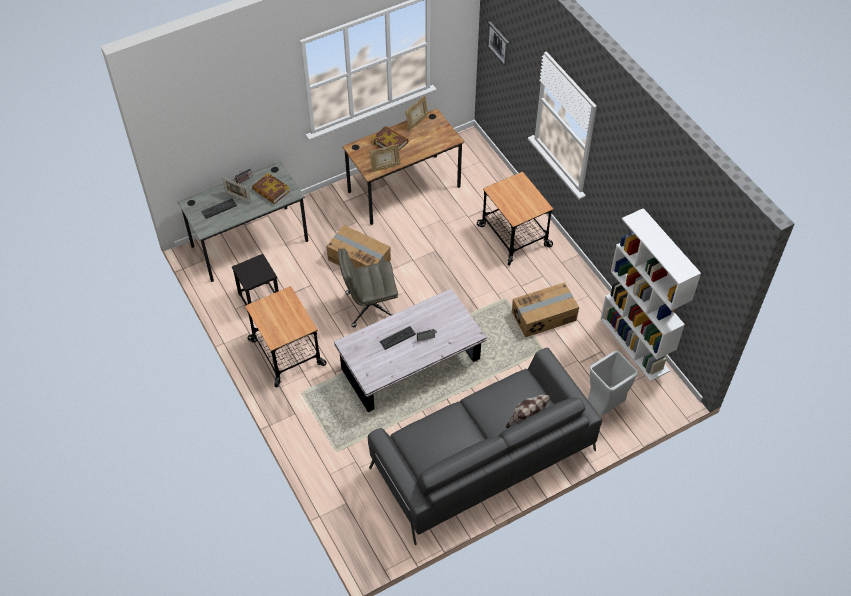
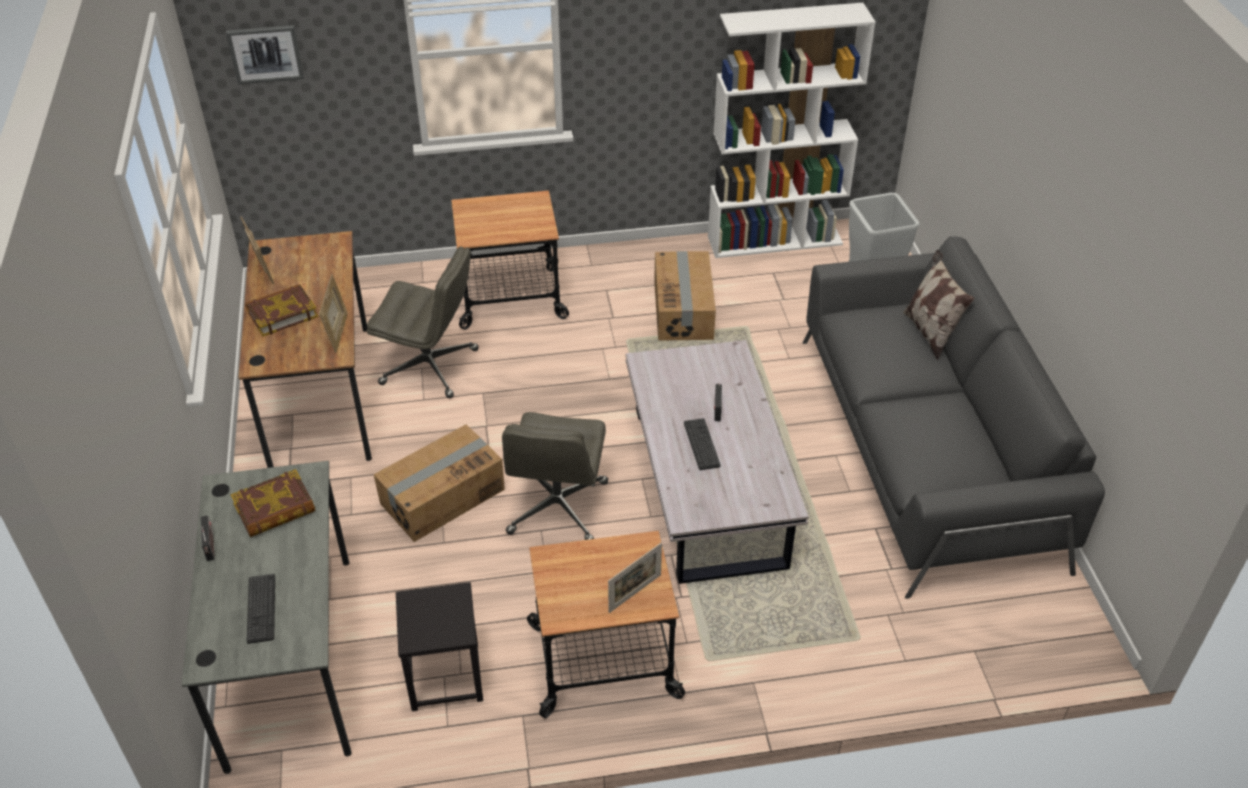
camera: 70 degrees left, 10 degrees down
picture frame [222,177,251,203] -> picture frame moved to [608,543,662,613]
none -> grey office chair [367,246,479,398]

